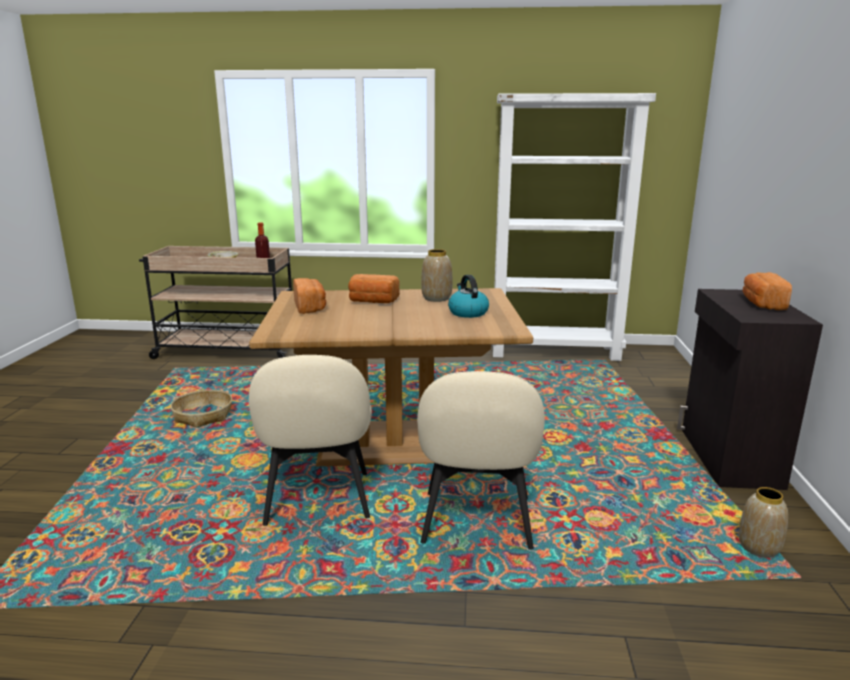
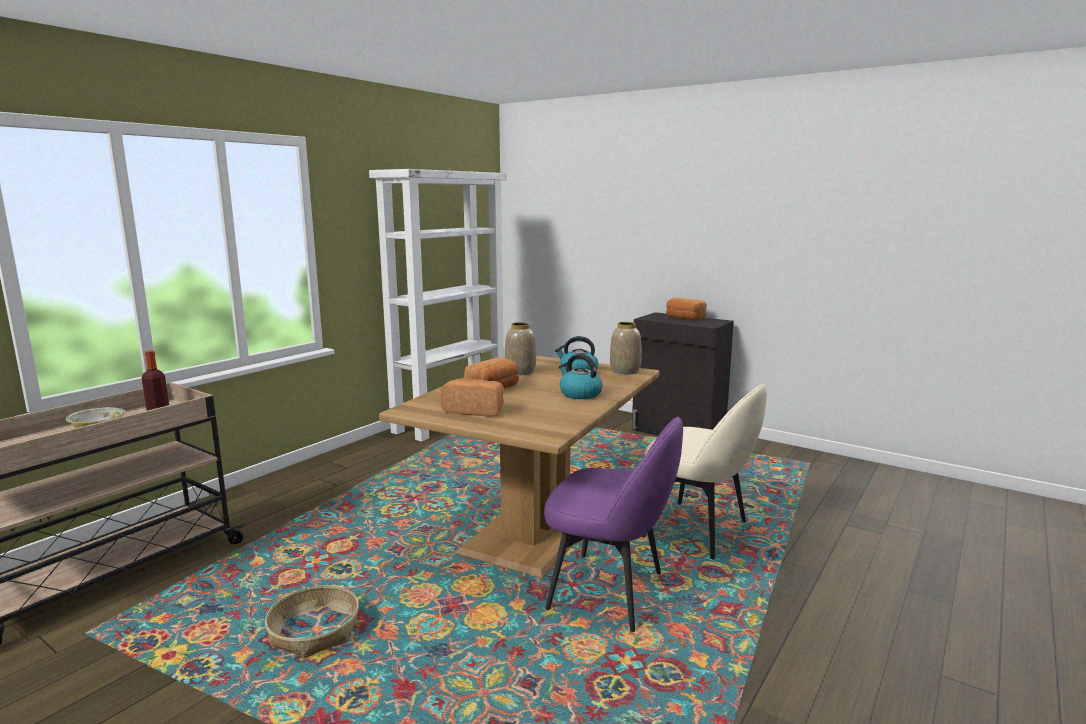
camera: 60 degrees left, 5 degrees down
beige chair [249,355,372,526] -> purple chair [544,417,683,632]
vase [738,487,788,558] -> vase moved to [610,322,642,374]
none -> kettle [559,354,603,399]

